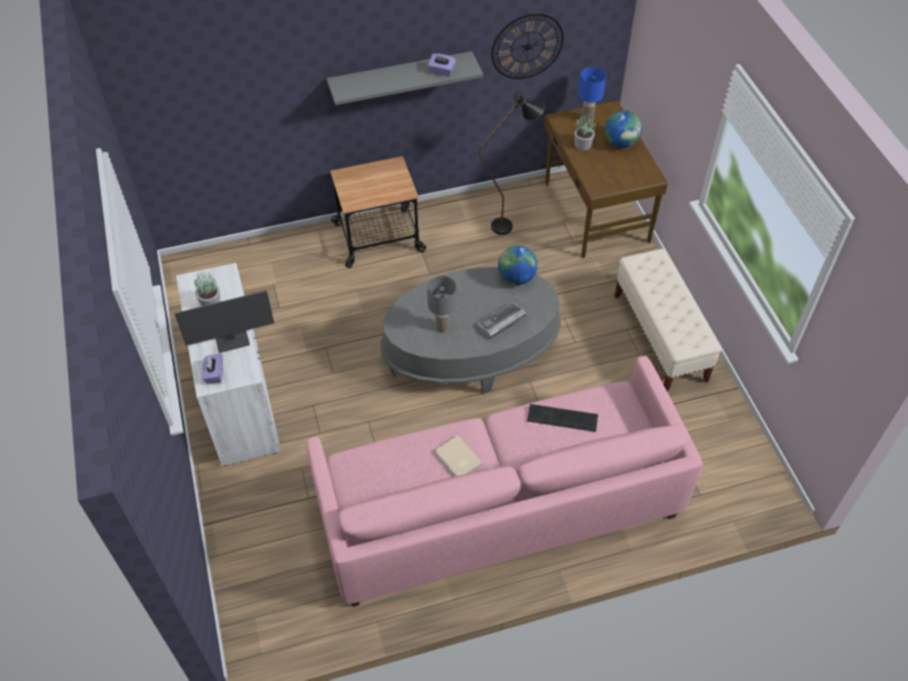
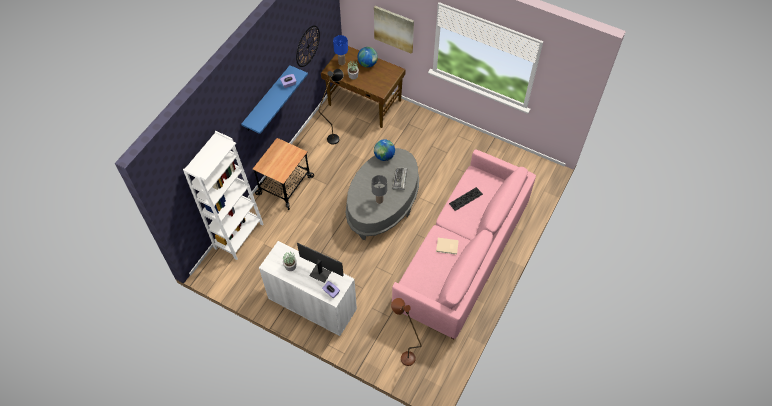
camera: 45 degrees left, 5 degrees up
monitor [174,290,274,353] -> monitor turned 90 degrees counterclockwise [297,243,344,283]
grey shelf [327,51,483,105] -> blue shelf [241,65,308,134]
beige bench [615,249,722,392] -> none
none -> white bookcase [183,131,264,260]
none -> picture [374,6,414,54]
none -> brown floor lamp [391,298,422,366]

